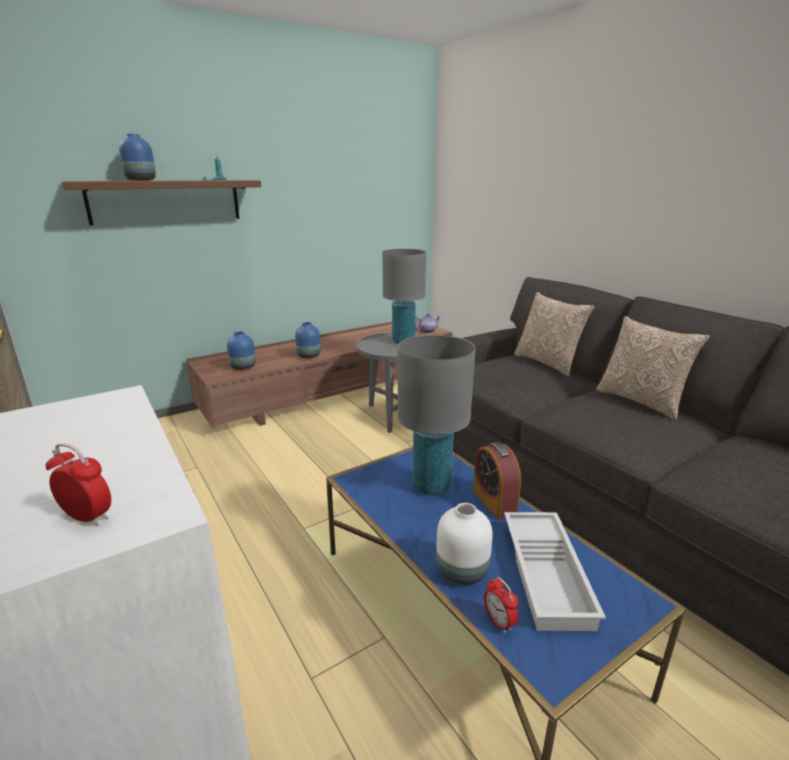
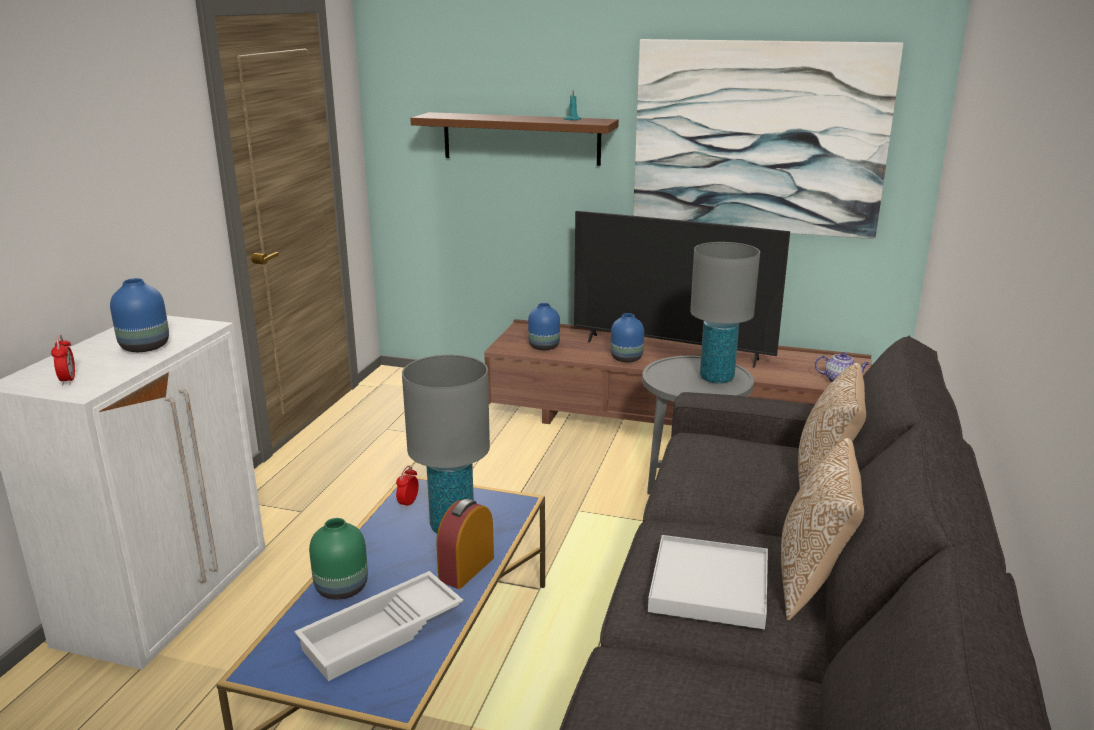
camera: 50 degrees right, 0 degrees up
blue vase [119,134,156,181] -> blue vase moved to [110,278,169,352]
white vase [436,503,493,585] -> green vase [309,518,368,600]
alarm clock [484,577,518,633] -> alarm clock moved to [396,466,419,509]
none -> television [574,211,790,368]
none -> picture [633,39,903,239]
none -> white tray [648,535,768,629]

